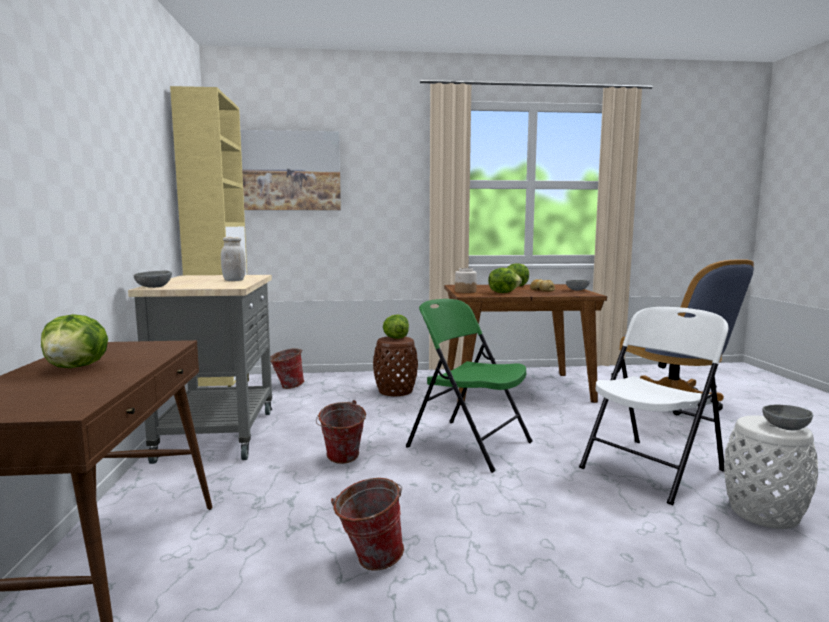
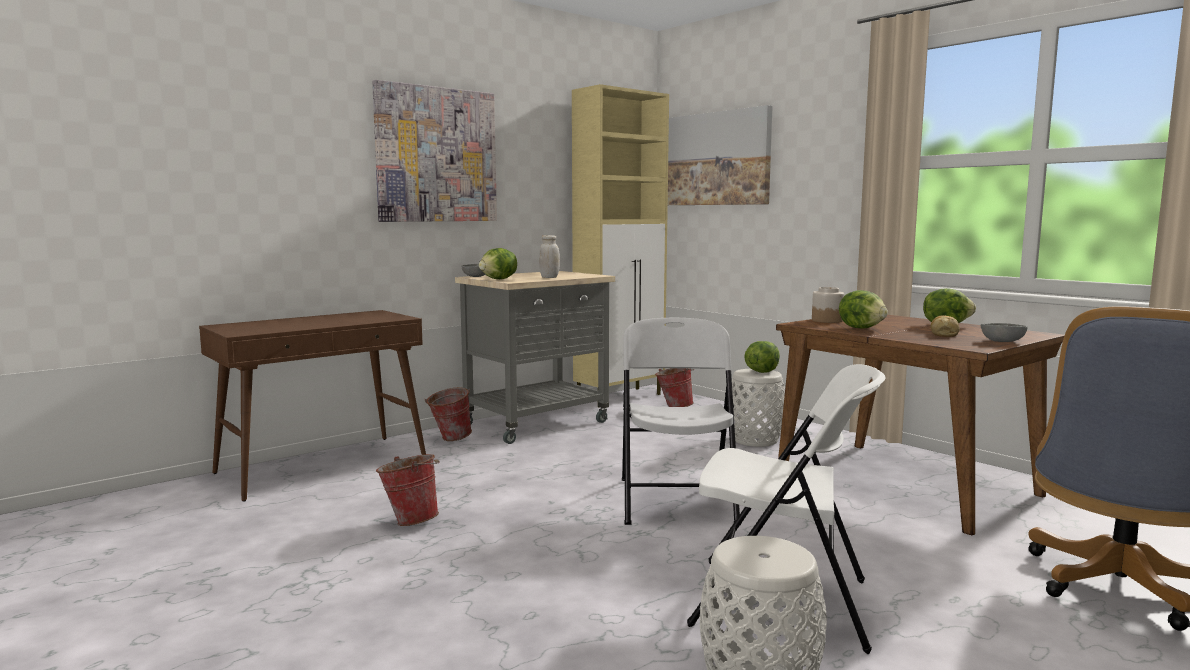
camera: 55 degrees right, 0 degrees up
lettuce [41,314,108,368] -> lettuce moved to [479,248,517,279]
bucket [316,400,366,464] -> bucket moved to [425,388,472,441]
brown stool [373,336,418,396] -> white stool [732,369,785,447]
green chair [406,299,533,473] -> white chair [622,318,740,525]
grey bowl [762,404,813,430] -> none
none -> picture [372,80,497,222]

